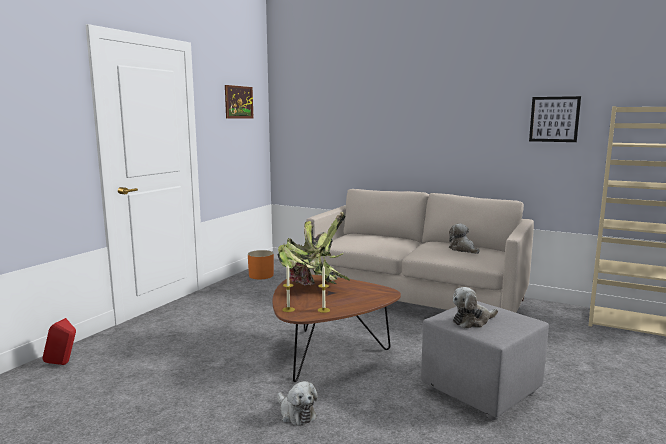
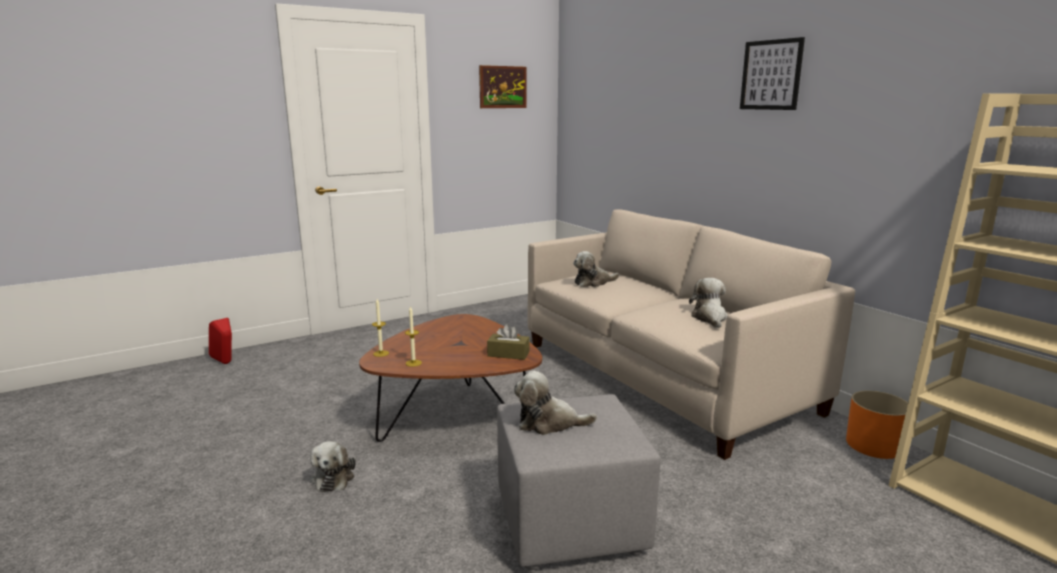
camera: 30 degrees right, 5 degrees up
orange planter [248,250,274,279] -> orange planter moved to [846,390,908,459]
potted plant [278,212,351,286] -> none
picture [529,96,581,142] -> picture moved to [740,37,805,110]
none -> brown tissue box [487,324,530,360]
none -> plush toy [573,251,619,287]

